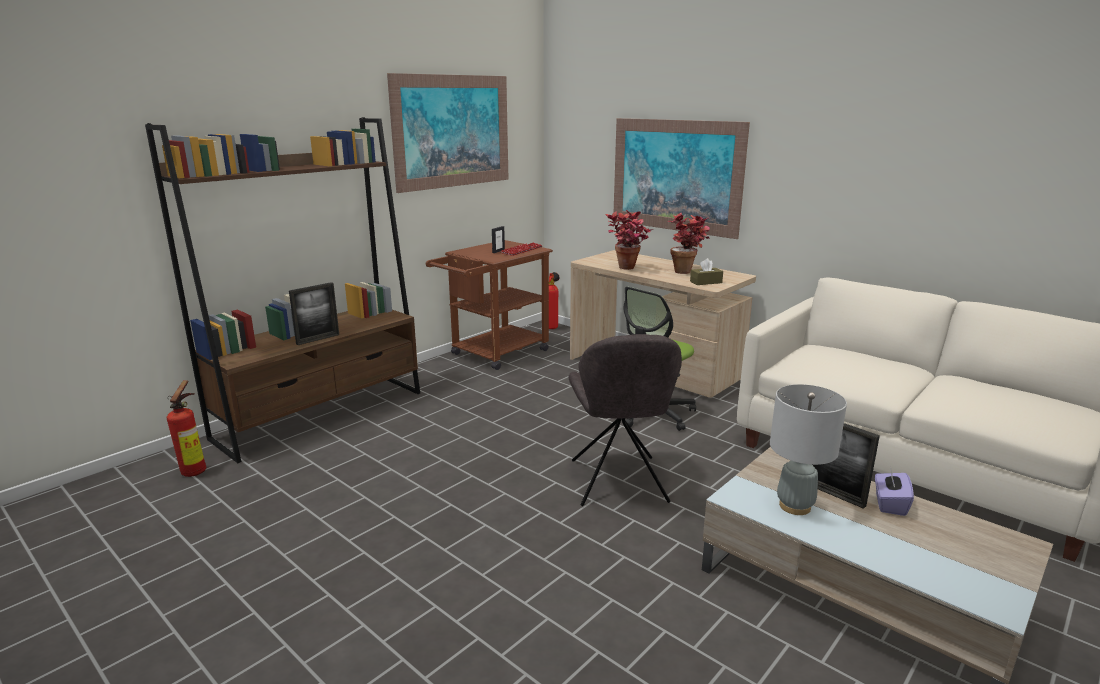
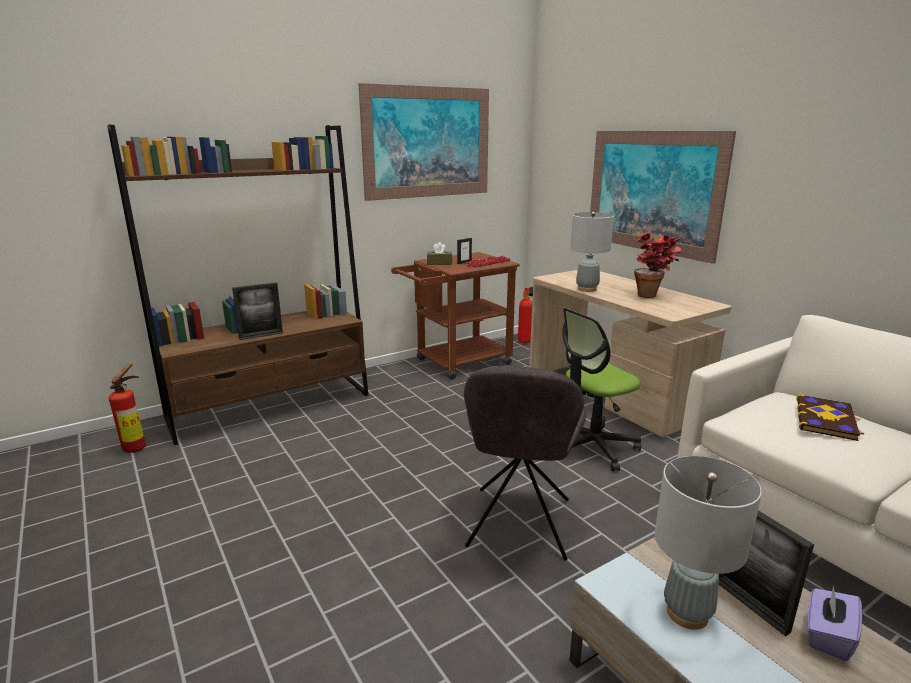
camera: 15 degrees right, 0 degrees up
potted plant [605,210,651,270] -> grey table lamp [570,212,614,292]
brown tissue box [690,258,723,285] -> brown tissue box moved to [427,242,452,265]
none -> book [796,394,864,441]

